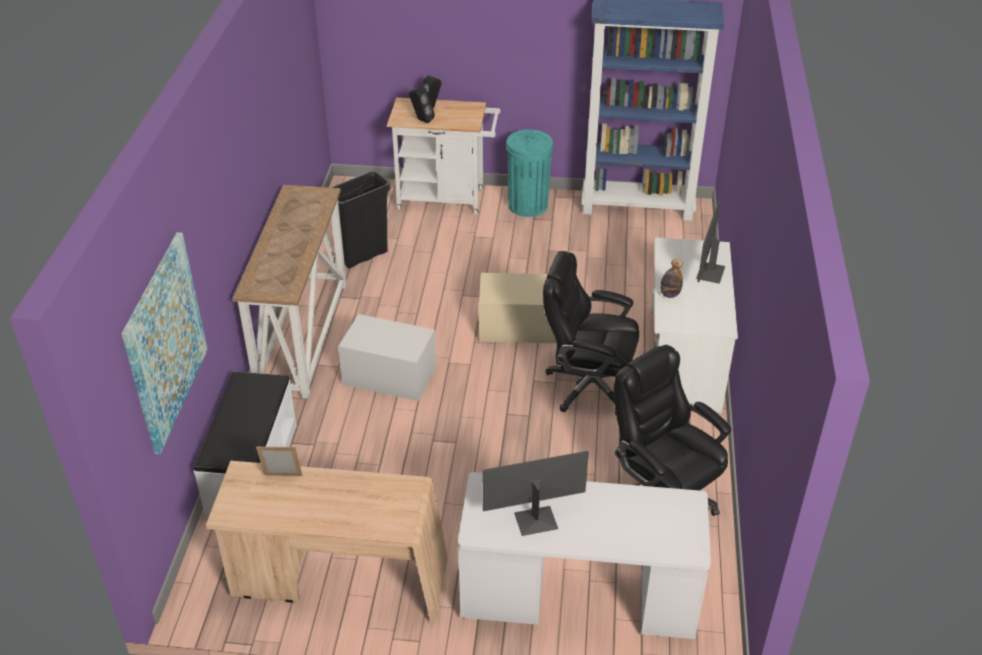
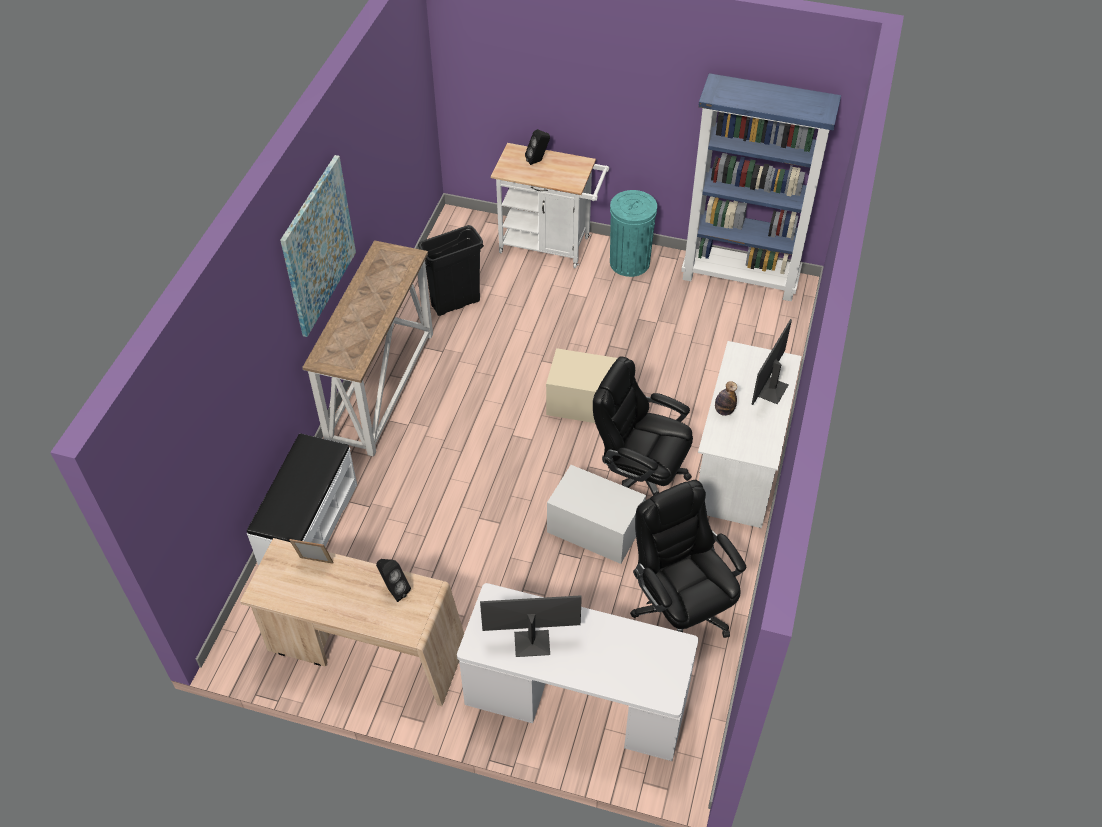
camera: 10 degrees right, 10 degrees up
picture [121,232,208,454] -> picture moved to [280,155,356,337]
white storage box [338,314,436,401] -> white storage box moved to [547,465,646,564]
black speaker [409,86,435,123] -> black speaker moved to [376,559,411,602]

